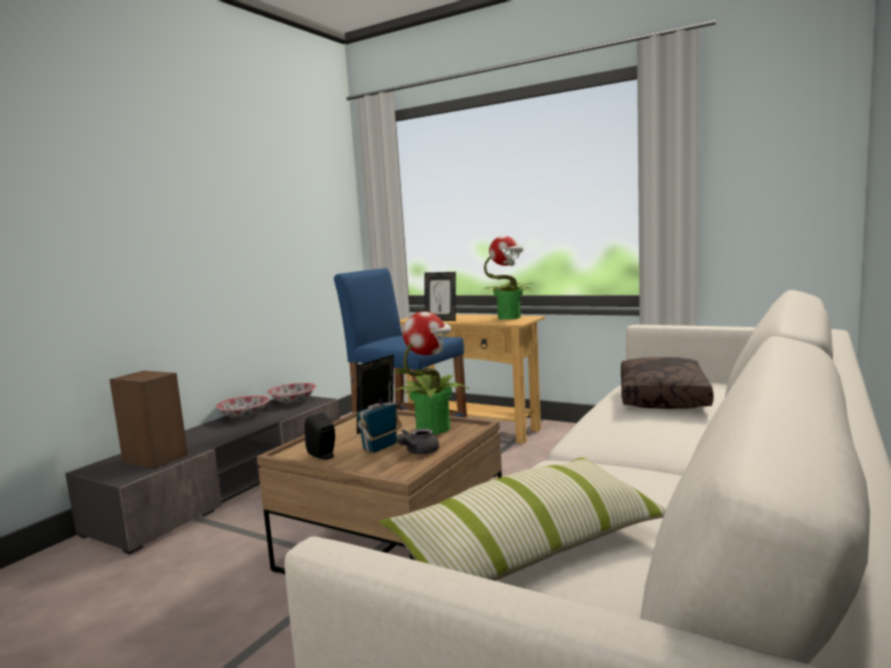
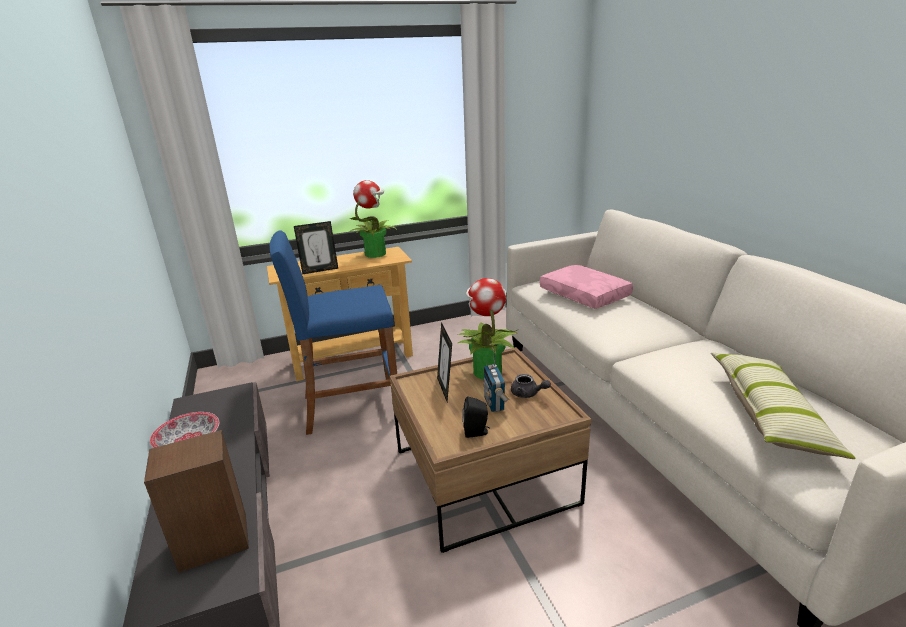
camera: 50 degrees left, 15 degrees up
bowl [267,383,316,403] -> none
grey teapot [396,428,439,454] -> grey teapot turned 45 degrees counterclockwise [511,374,551,398]
brown pillow [621,357,714,409] -> pink pillow [540,265,633,309]

